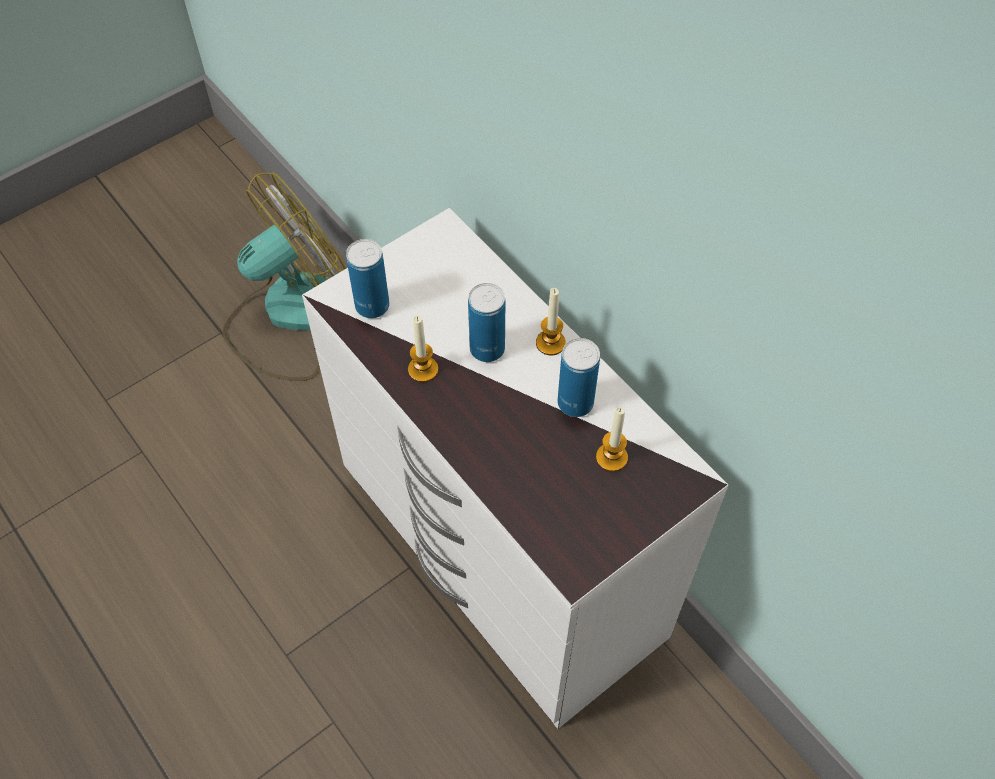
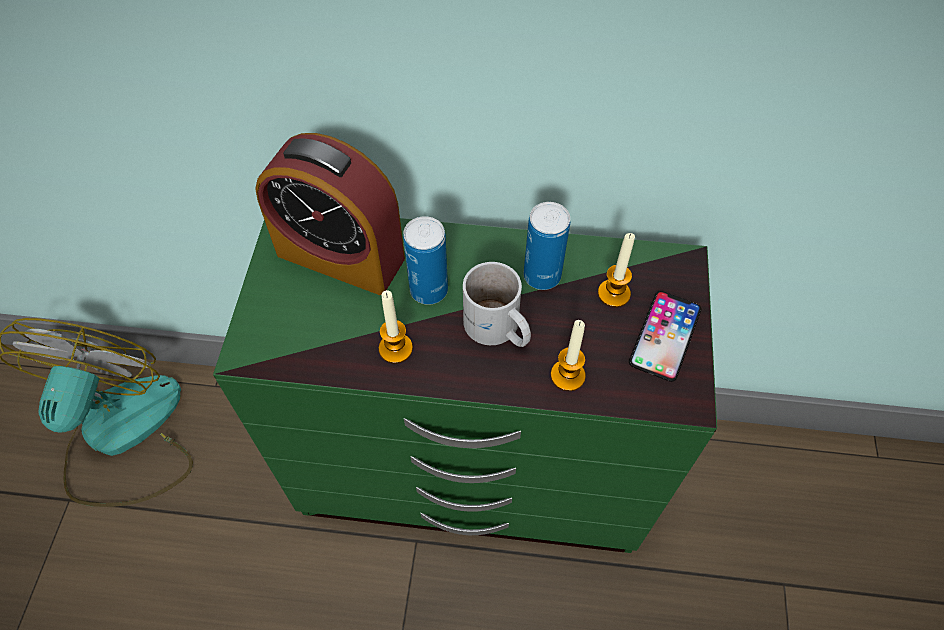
camera: 45 degrees left, 0 degrees up
white dresser [302,208,728,729] -> green dresser [213,218,717,553]
can [346,239,389,318] -> none
candle [536,288,566,355] -> candle moved to [551,320,586,391]
none -> alarm clock [255,133,405,295]
none -> white mug [463,262,531,347]
none -> phone [629,291,701,382]

